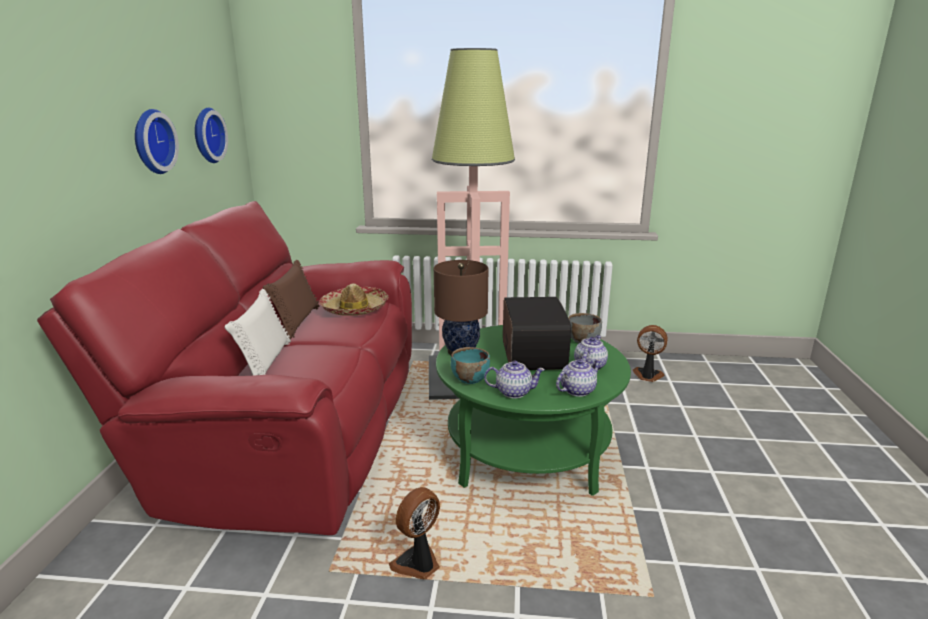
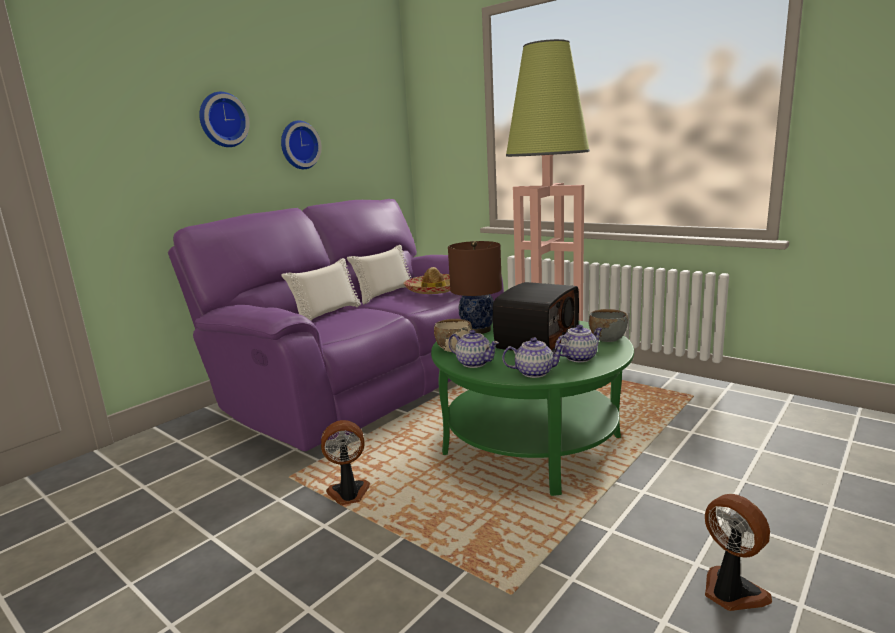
camera: 35 degrees right, 5 degrees down
red sofa [37,201,412,535] -> purple sofa [168,199,504,451]
wall clock [195,108,228,163] -> wall clock moved to [199,92,250,147]
brown pillow [263,260,320,339] -> white pillow [347,245,412,304]
turquoise bowl [451,347,490,384] -> beige bowl [434,319,472,352]
fan [633,325,668,382] -> fan moved to [705,494,772,611]

